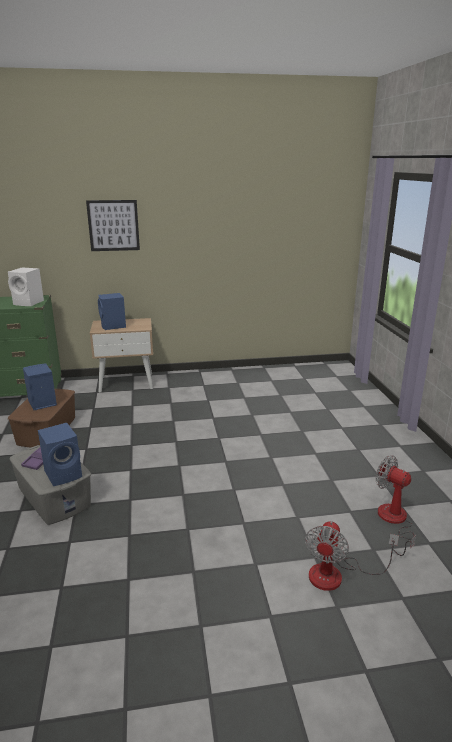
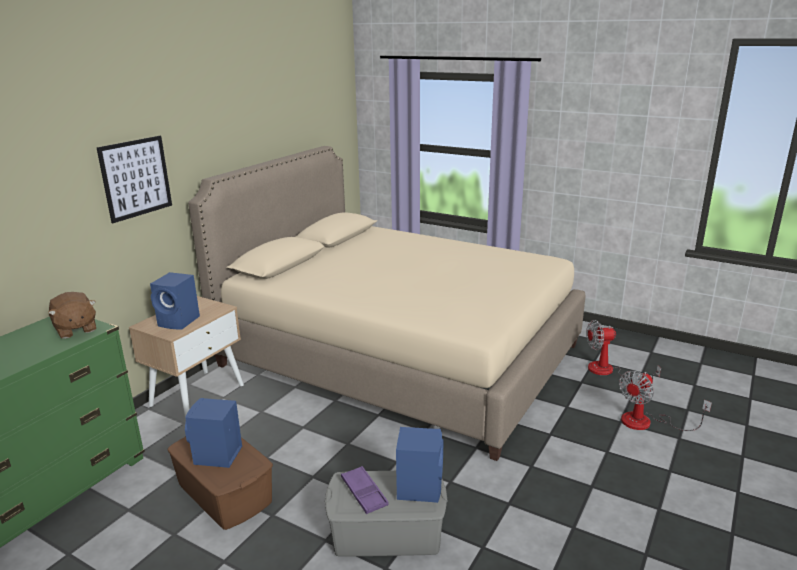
camera: 50 degrees left, 0 degrees up
white speaker [8,268,44,306] -> brown plush toy [48,292,96,339]
fan [305,521,399,591] -> fan turned 75 degrees clockwise [619,371,712,431]
none -> beige bed [188,146,586,461]

